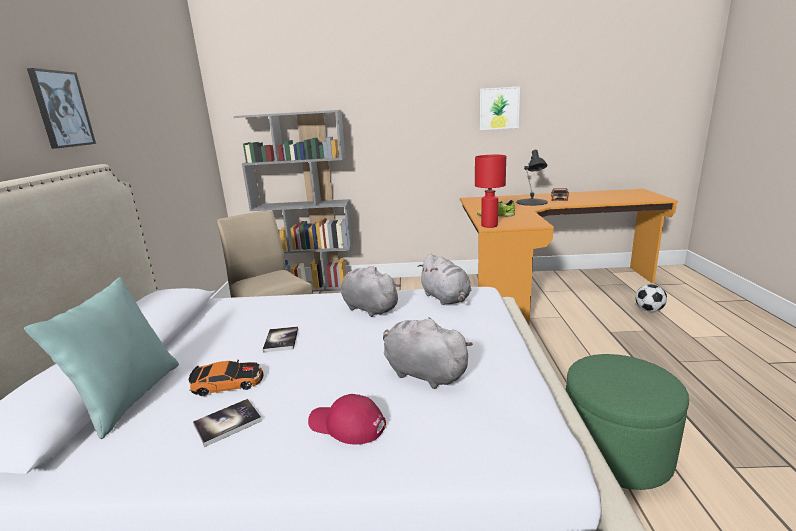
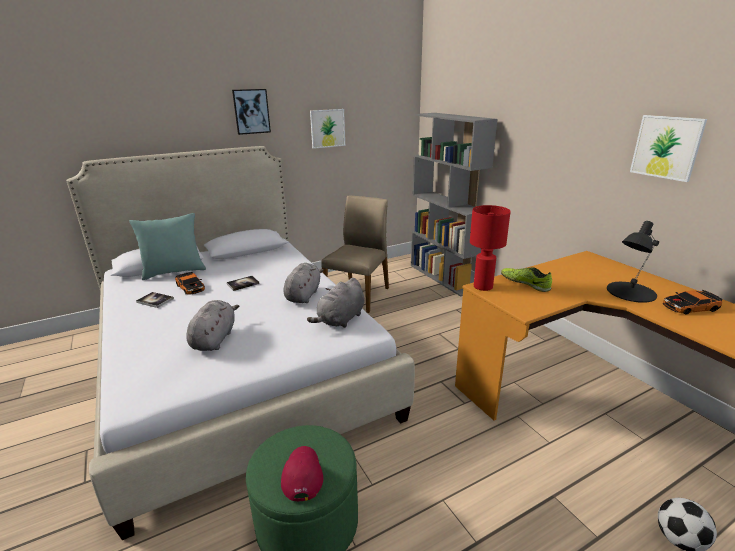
camera: 60 degrees right, 5 degrees up
red cap [308,394,386,444] -> red cap moved to [281,446,323,501]
none -> picture [310,109,345,149]

